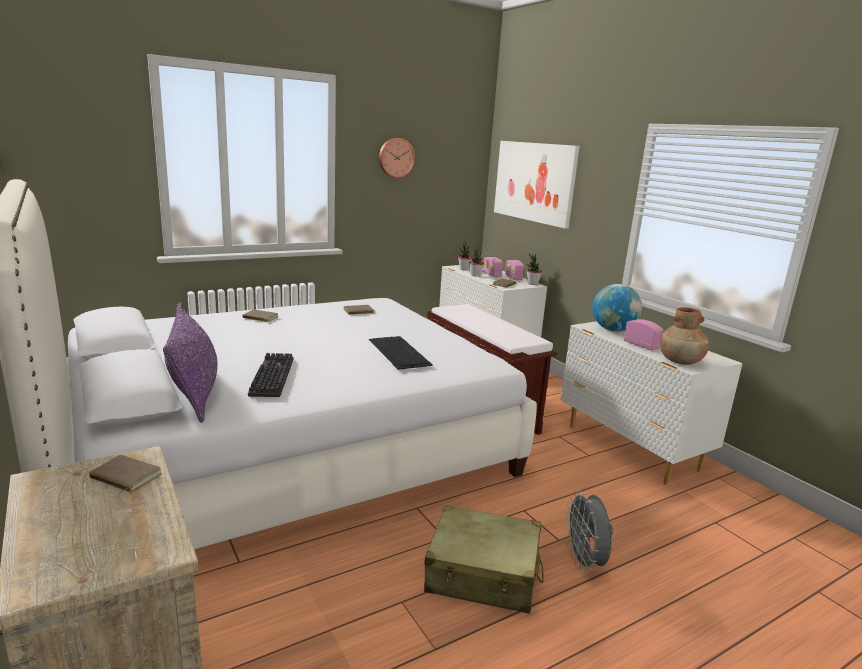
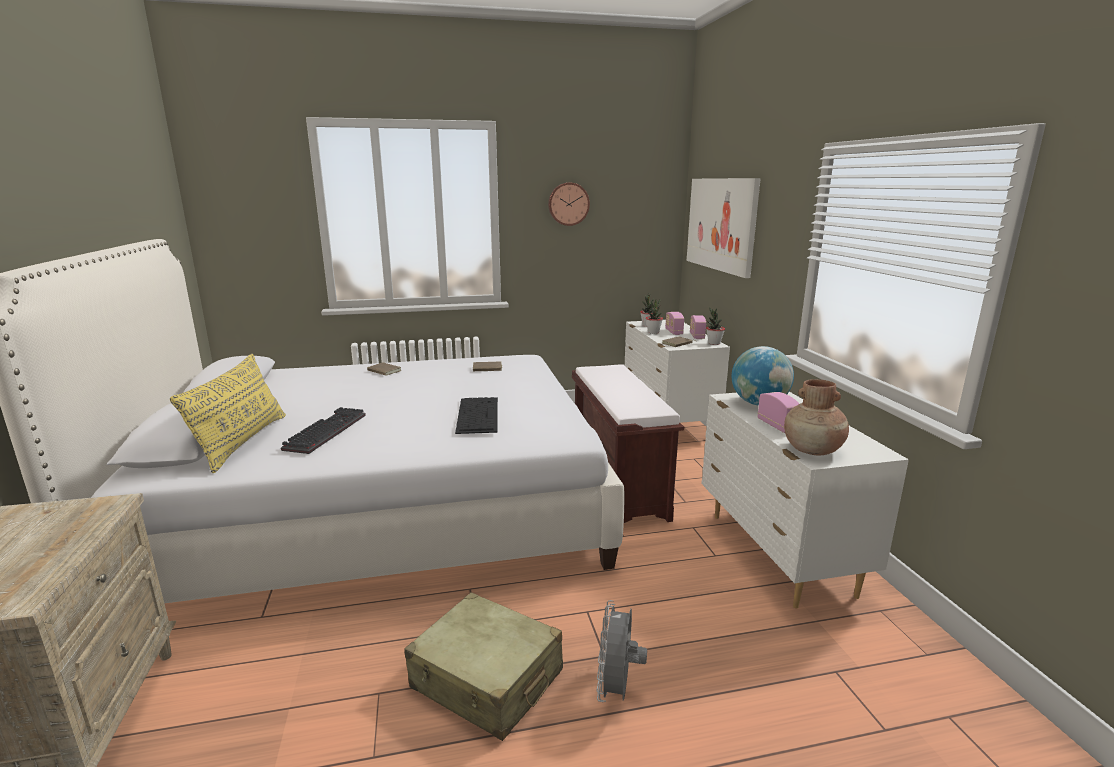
camera: 20 degrees right, 0 degrees up
brown book [89,455,162,495] -> none
purple pillow [163,303,218,423] -> yellow pillow [170,354,286,473]

